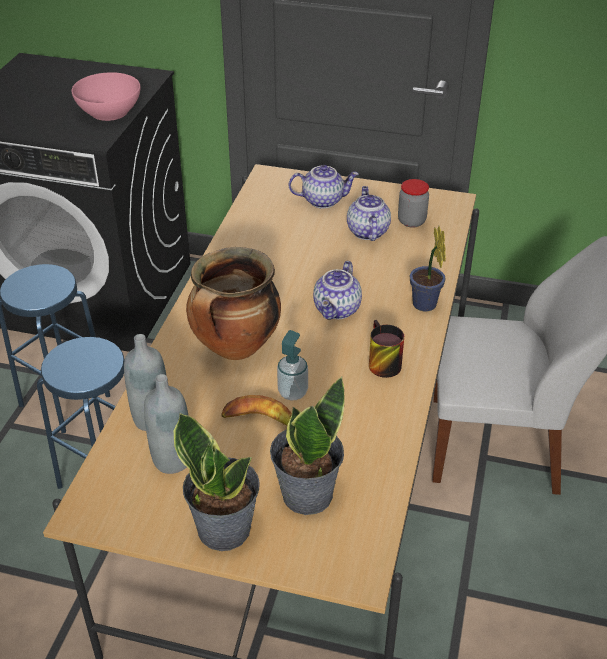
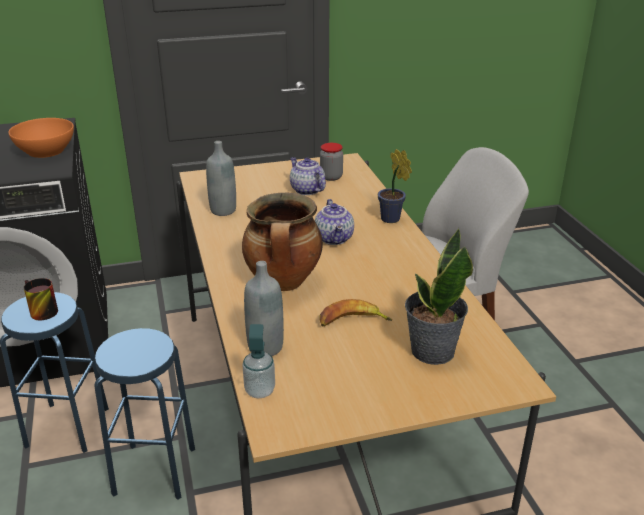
camera: 30 degrees left, 10 degrees down
pink bowl [72,72,140,121] -> orange bowl [8,118,74,158]
grey bottle [144,374,188,474] -> grey bottle moved to [206,141,236,216]
potted plant [174,413,260,551] -> none
soap dispenser [277,330,308,400] -> soap dispenser moved to [242,324,275,398]
teapot [289,165,359,209] -> none
mug [369,320,404,378] -> mug moved to [24,278,58,320]

